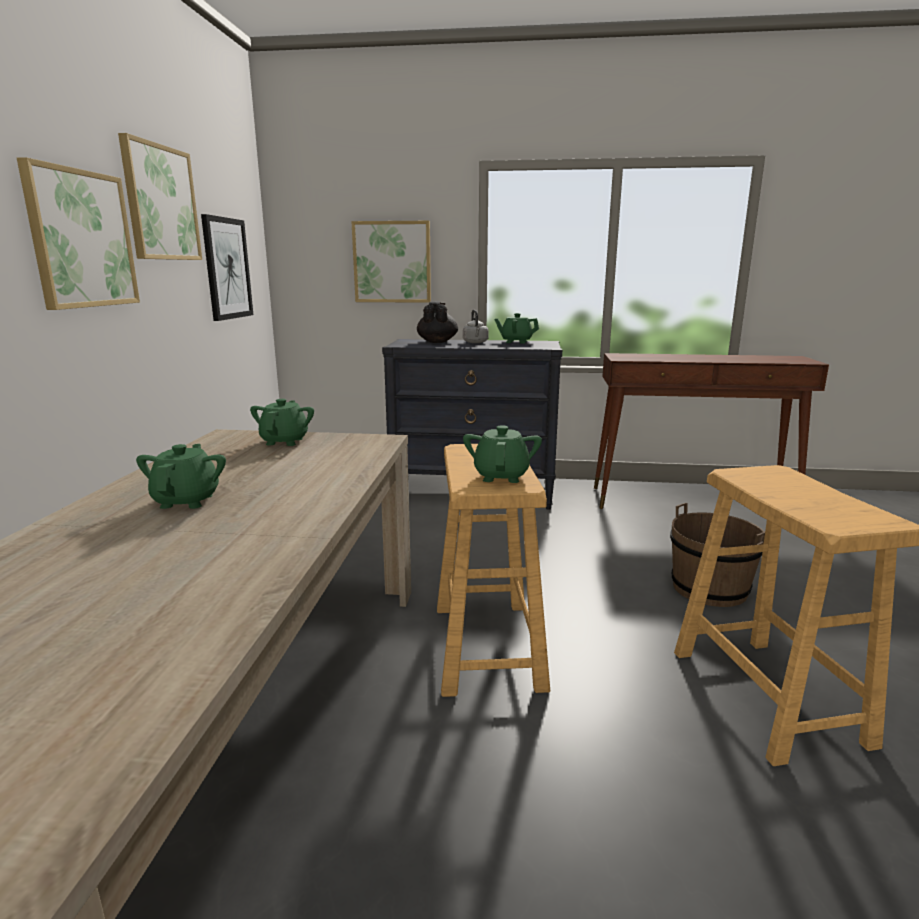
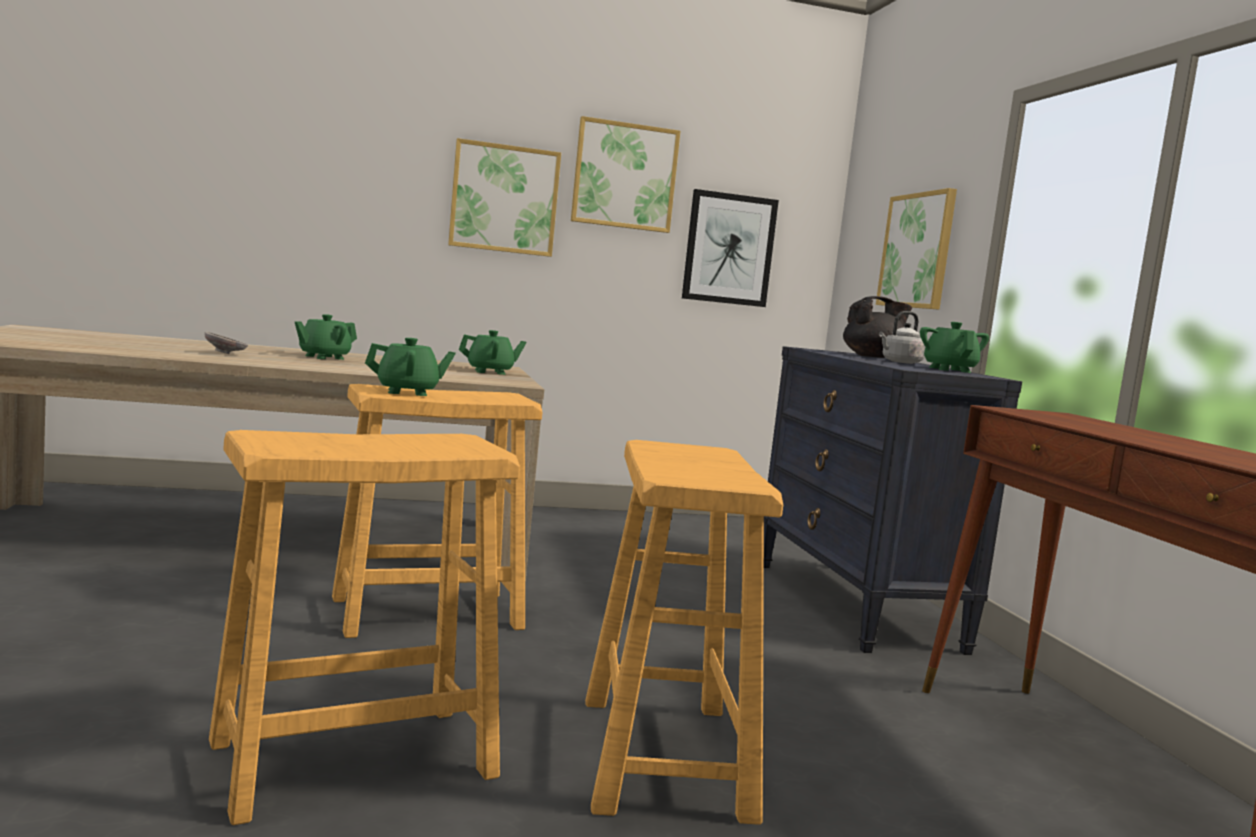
camera: 70 degrees right, 10 degrees down
green teapot [136,444,226,509] -> green teapot turned 150 degrees clockwise [295,314,357,360]
brown bucket [670,503,765,607] -> beige stool [585,440,783,825]
none -> grey bowl [205,332,248,354]

